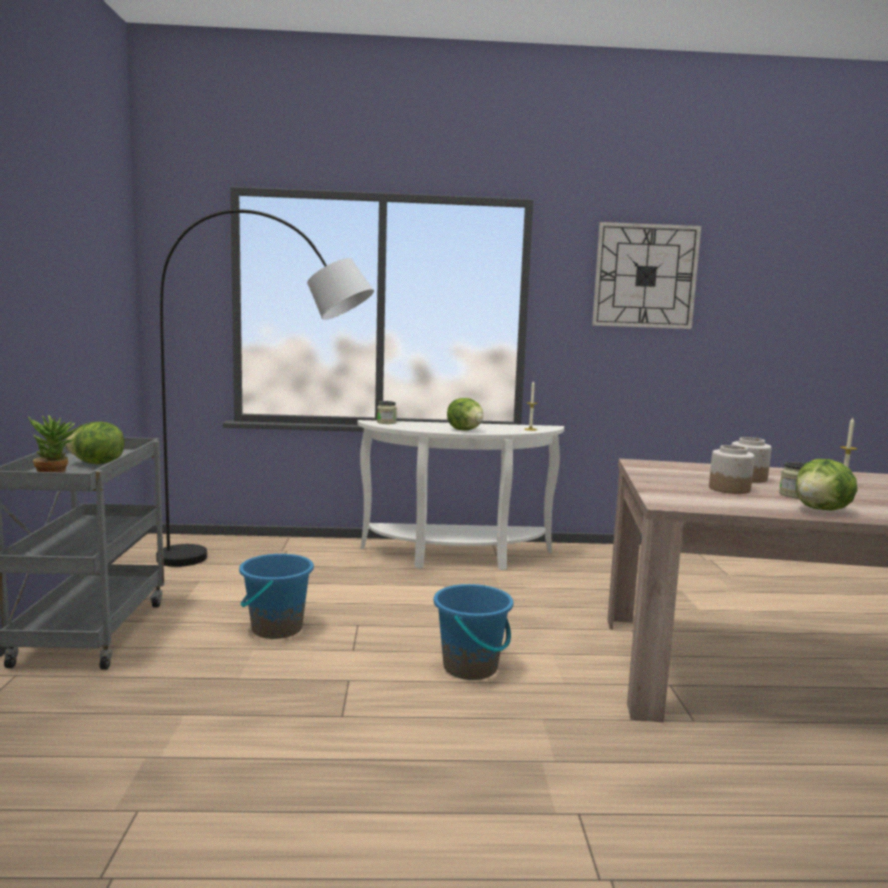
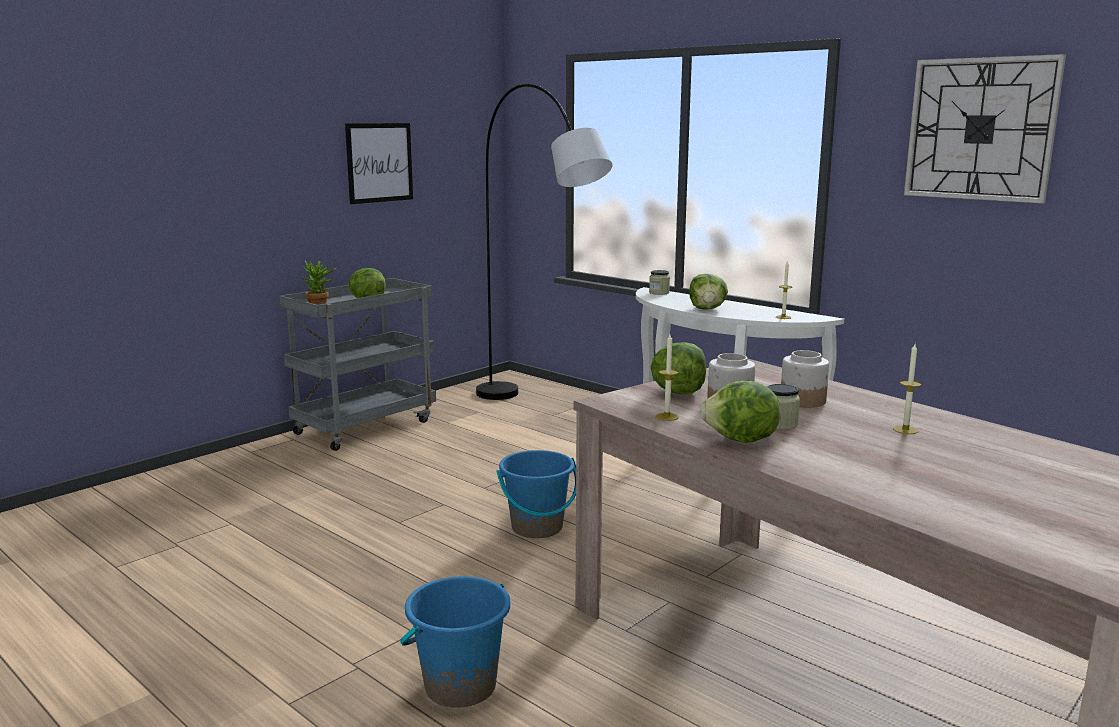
camera: 45 degrees right, 5 degrees up
blue bucket [239,554,314,639] -> blue bucket moved to [400,576,510,708]
none -> picture [345,123,413,204]
none -> lettuce [651,342,706,394]
none -> candle [656,334,679,421]

